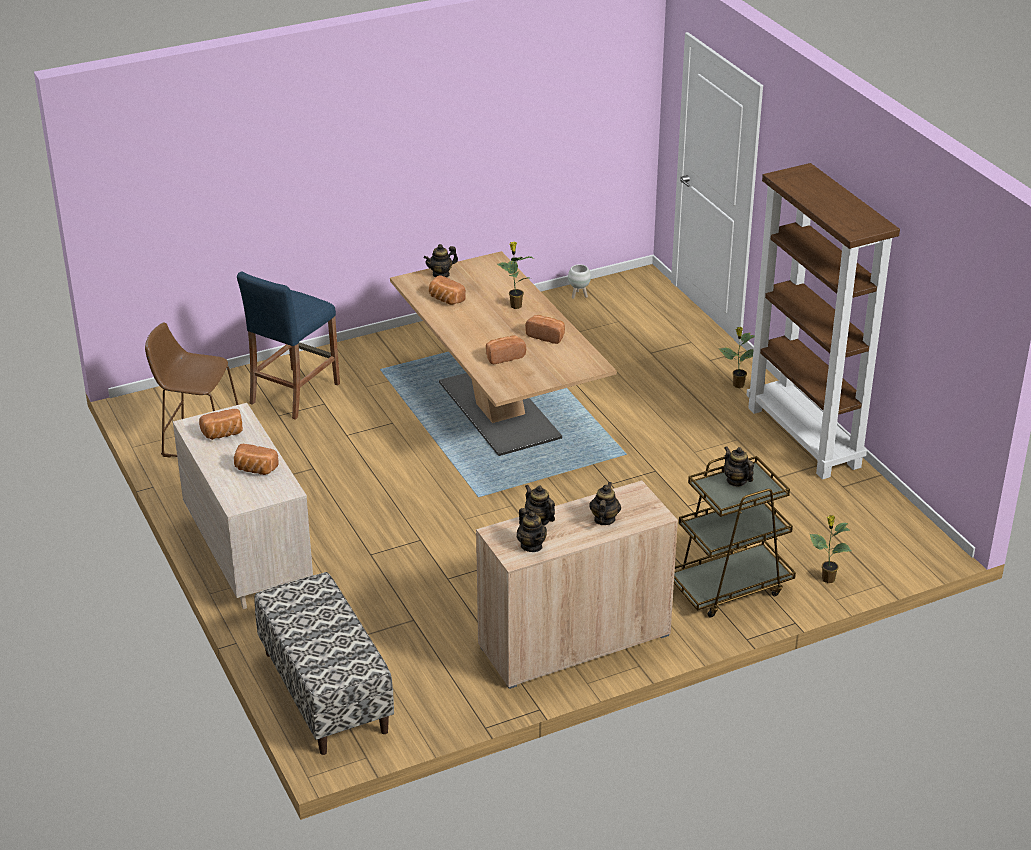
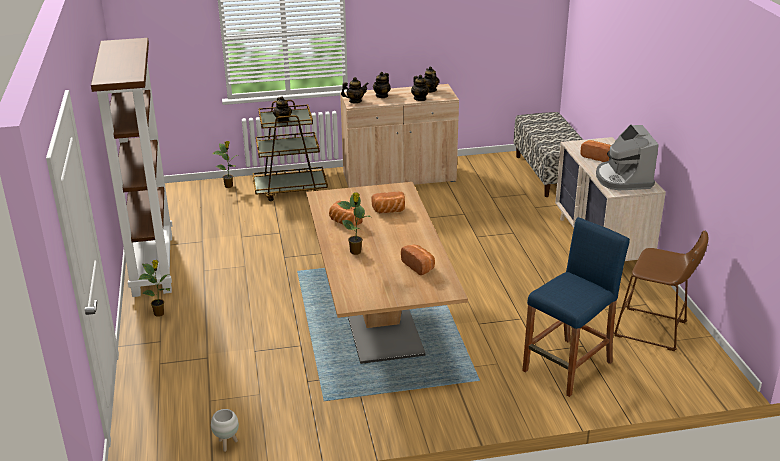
camera: 165 degrees left, 5 degrees down
bread [199,409,243,440] -> coffee machine [596,125,659,190]
teapot [424,244,458,277] -> teapot moved to [341,77,369,103]

